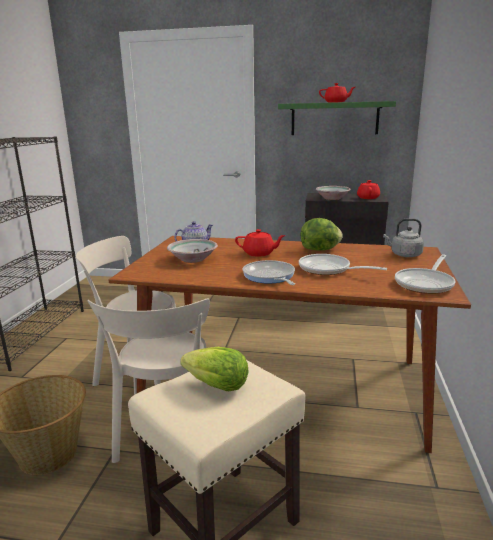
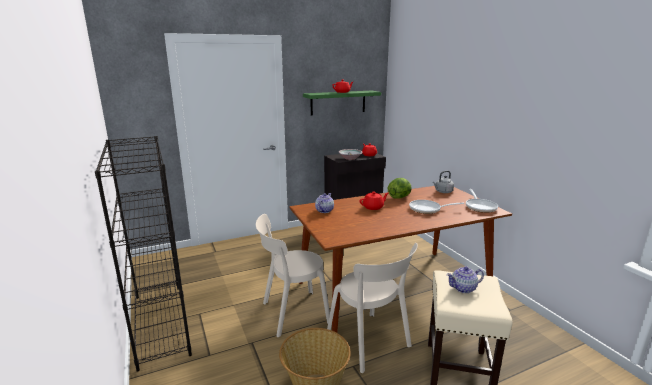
camera: 35 degrees left, 0 degrees up
bowl [167,239,218,263] -> none
lettuce [180,347,249,391] -> teapot [446,266,484,293]
frying pan [243,260,295,285] -> none

